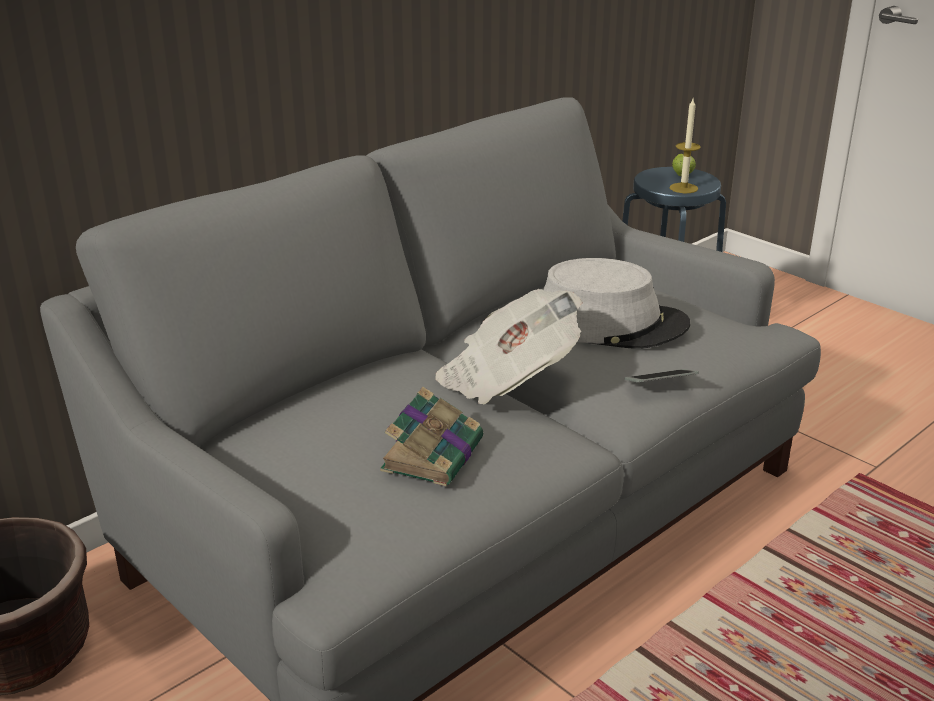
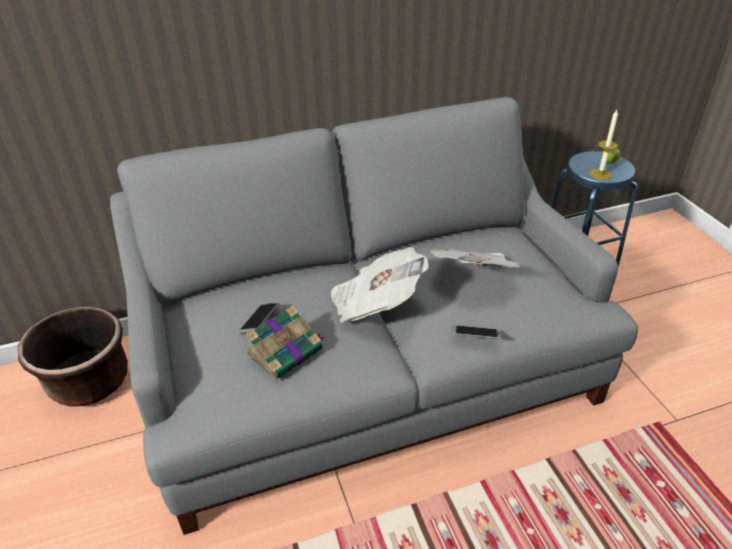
camera: 25 degrees right, 10 degrees up
grey hat [543,258,690,349] -> newspaper [430,249,522,267]
none -> phone [238,301,280,333]

